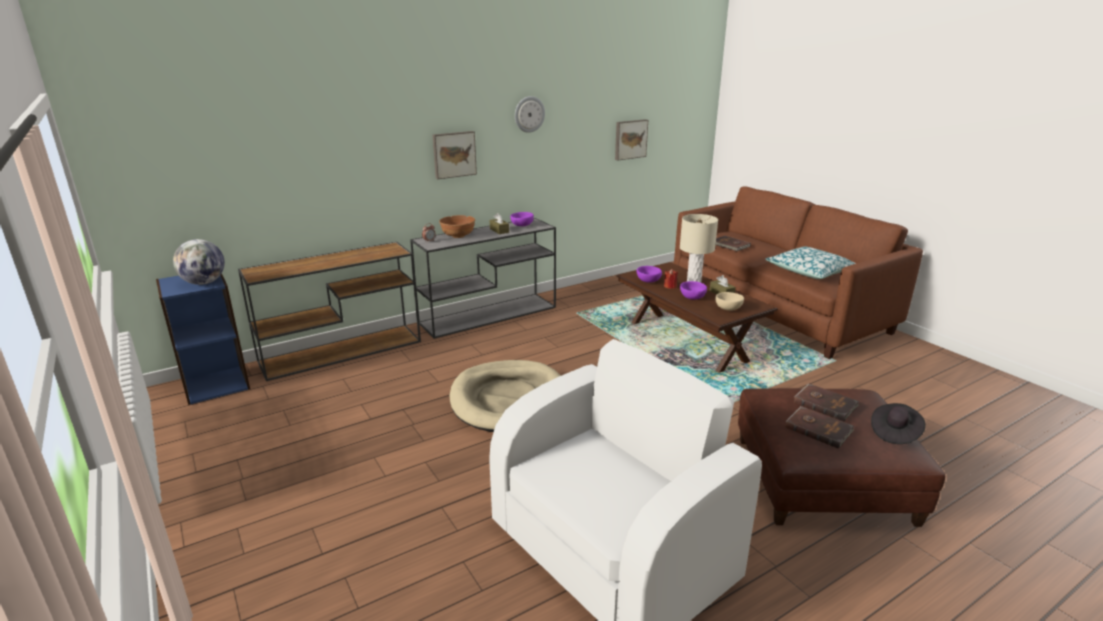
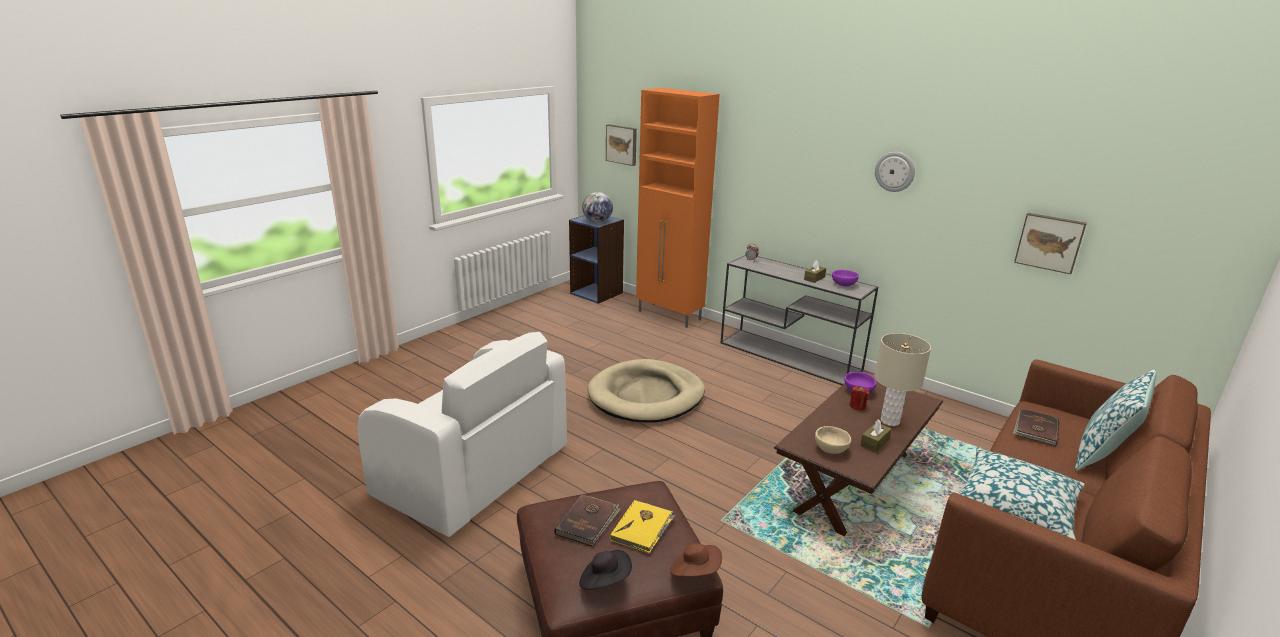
camera: 70 degrees right, 0 degrees up
brown console table [238,242,421,381] -> orange cabinet [636,88,720,328]
picture [433,131,477,179] -> picture moved to [606,124,637,166]
brown bowl [439,215,475,238] -> none
purple bowl [680,281,707,300] -> none
brown book [794,384,859,421] -> yellow book [610,500,675,554]
none -> brown hat [670,543,722,577]
none -> pillow [1075,369,1157,471]

